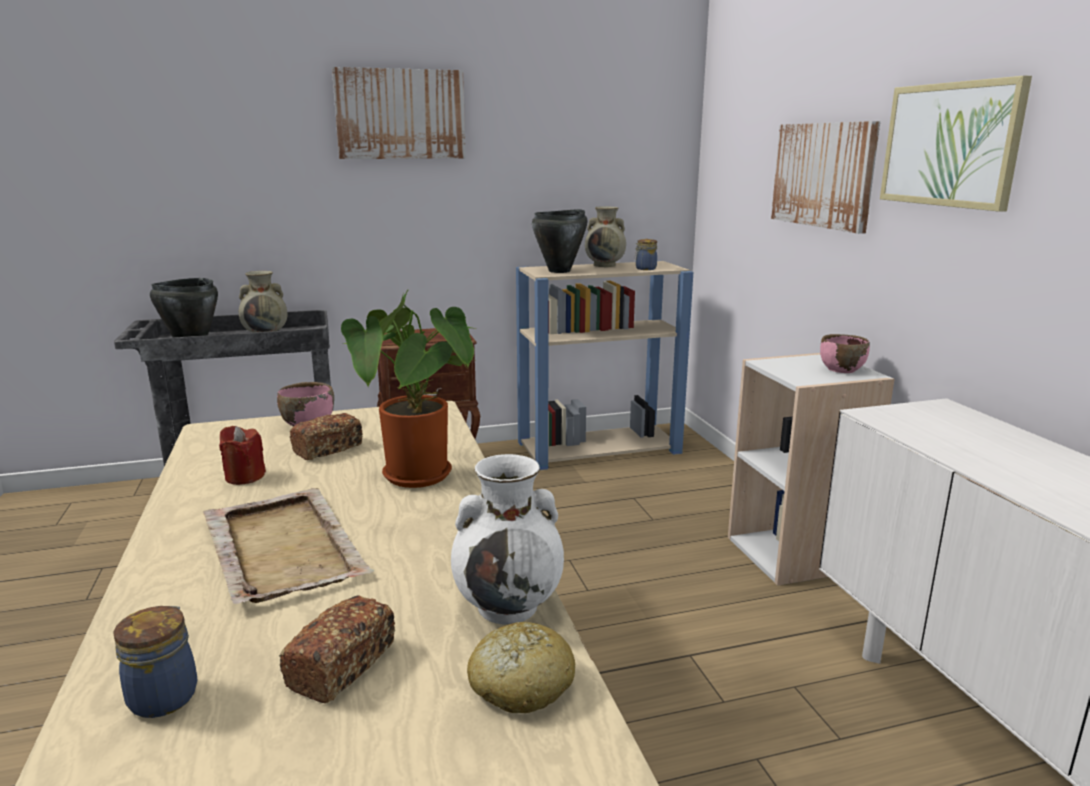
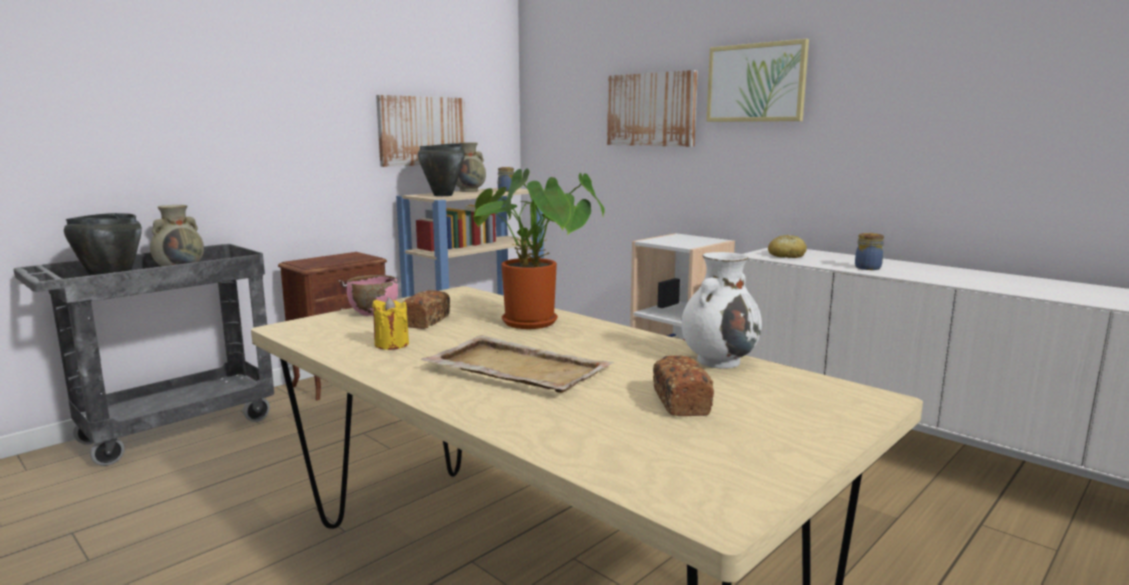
camera: 30 degrees left, 5 degrees down
jar [114,606,198,718] -> jar moved to [855,233,884,270]
red candle [219,426,266,485] -> yellow candle [372,297,409,350]
picture [332,67,466,159] -> picture moved to [376,95,466,167]
bread [467,622,575,713] -> bread moved to [768,234,807,258]
pink bowl [820,334,870,373] -> none

